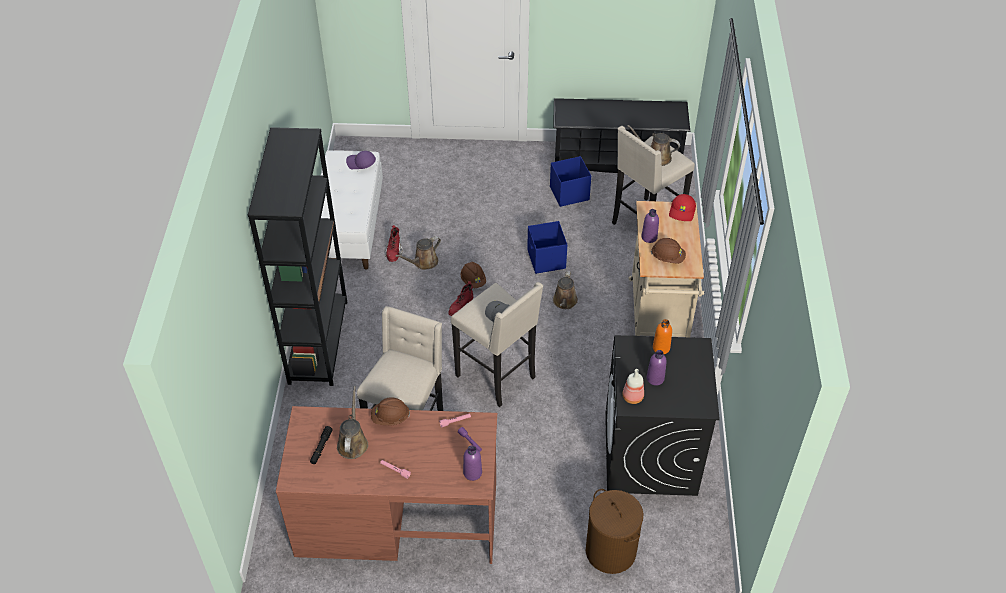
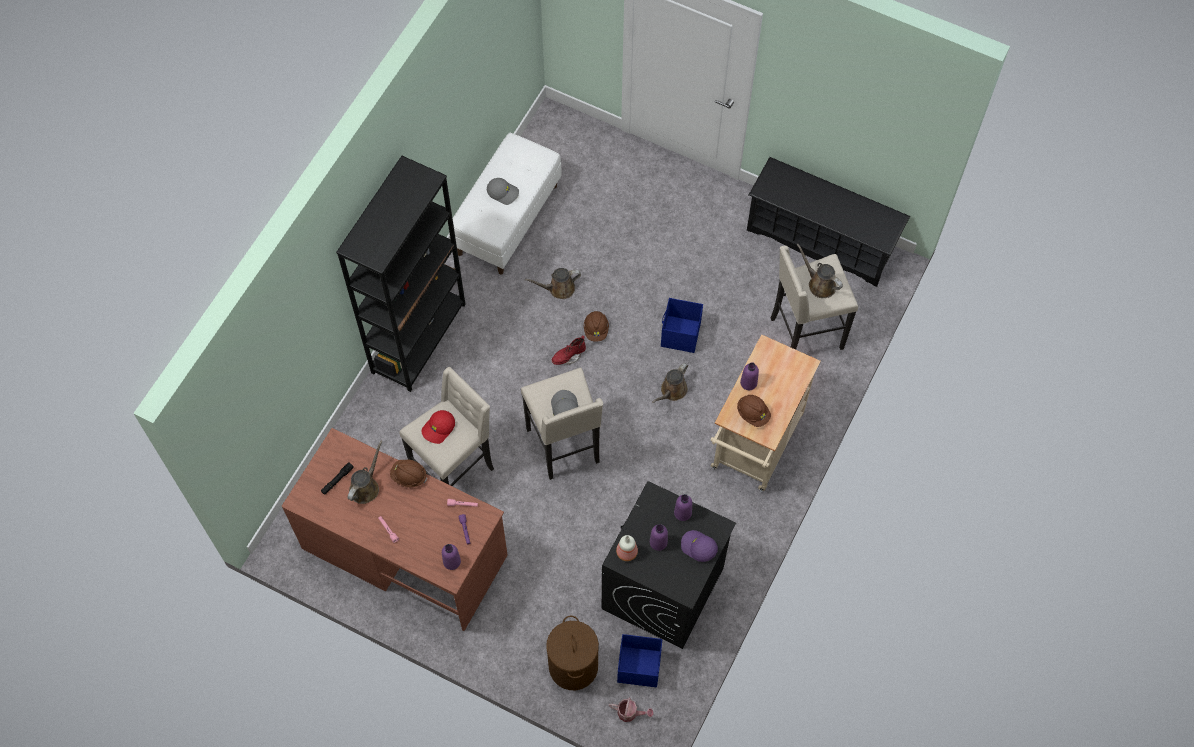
camera: 25 degrees right, 15 degrees up
purple cap [346,151,376,169] -> purple cap moved to [681,530,718,562]
red boot [385,225,403,262] -> none
blue storage box [550,156,591,207] -> blue storage box moved to [617,634,662,687]
orange bottle [653,319,672,354] -> purple bottle [674,494,692,521]
red cap [669,194,696,221] -> red cap moved to [422,410,455,444]
none -> grey cap [487,178,519,205]
none -> watering can [609,698,653,722]

